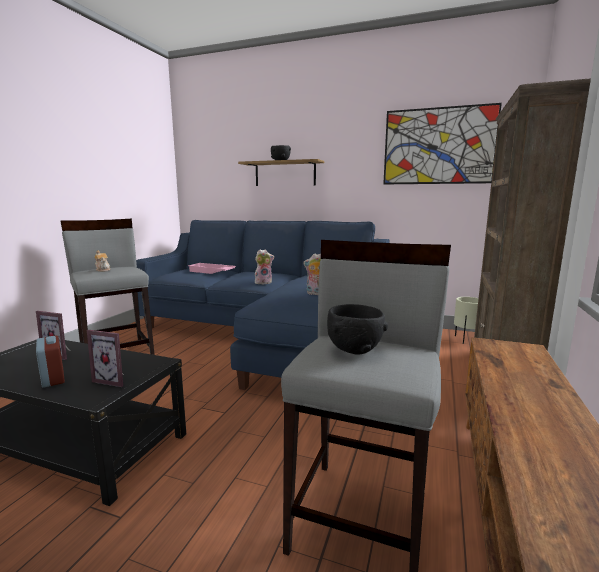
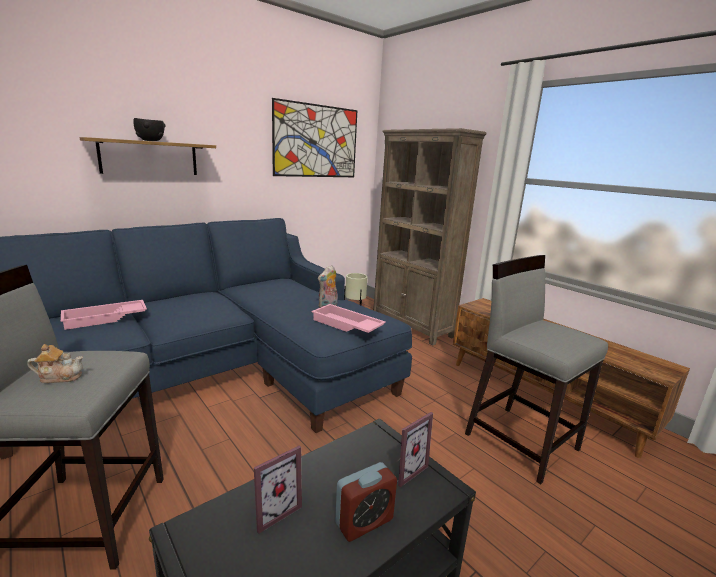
camera: 60 degrees left, 5 degrees up
alarm clock [36,336,65,388] -> alarm clock turned 150 degrees clockwise [335,462,397,542]
plush toy [255,250,274,284] -> none
black bowl [327,304,388,355] -> none
none -> pink tray [311,304,386,333]

